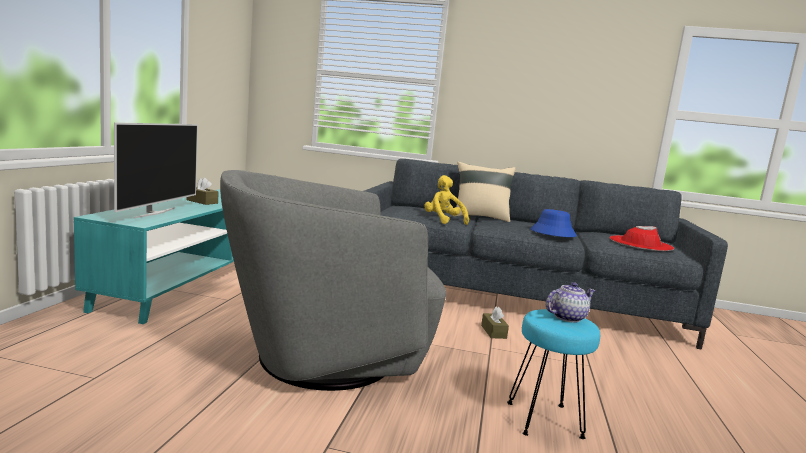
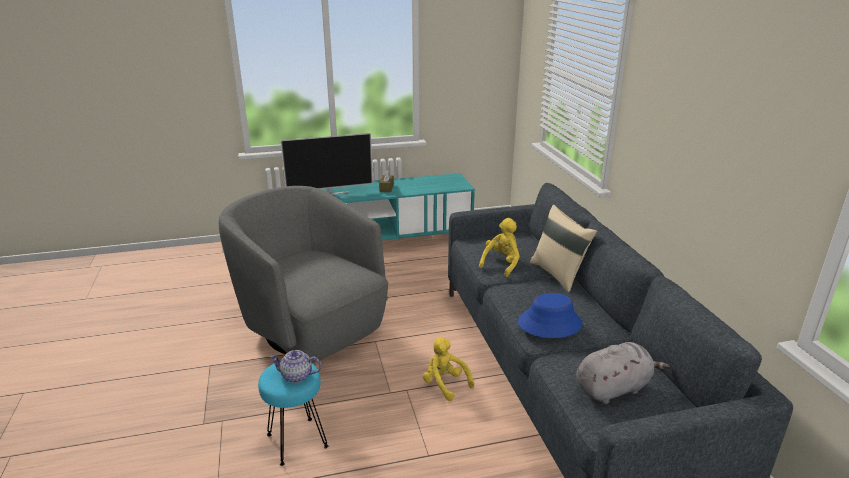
camera: 65 degrees right, 15 degrees up
brown tissue box [481,306,509,339] -> yellow plush toy [423,338,474,401]
teapot [546,282,595,323] -> teapot turned 150 degrees clockwise [269,350,321,383]
red hat [609,226,674,251] -> grey plush toy [576,342,670,404]

